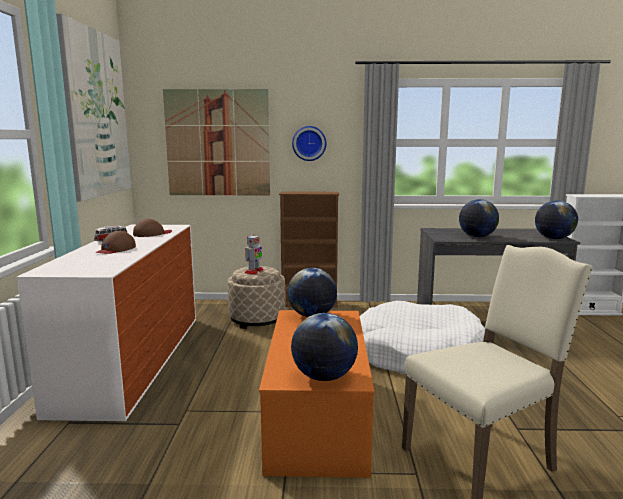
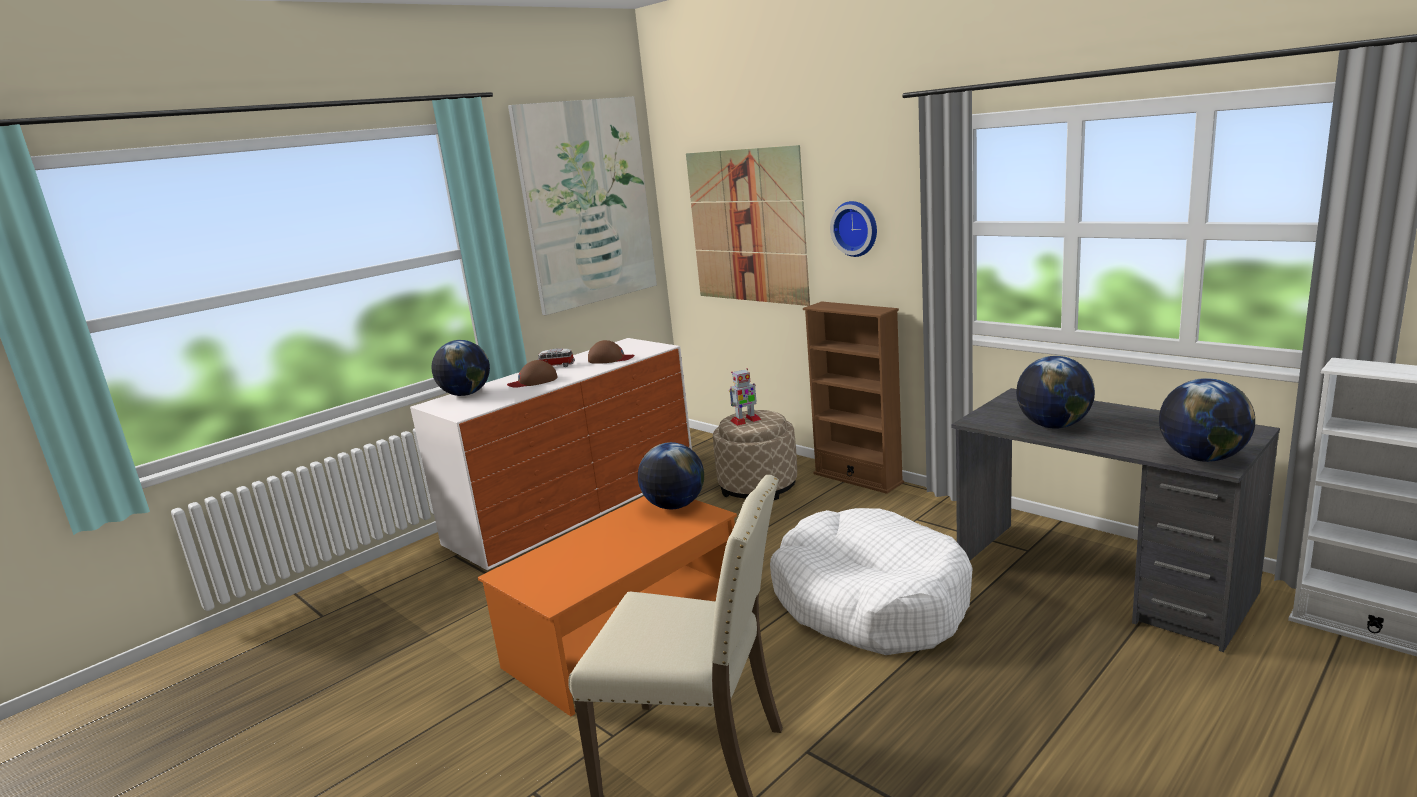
camera: 45 degrees right, 5 degrees up
globe [291,313,358,381] -> globe moved to [431,340,490,396]

